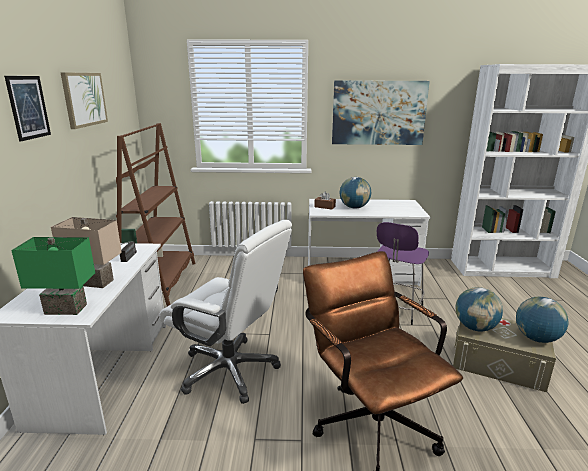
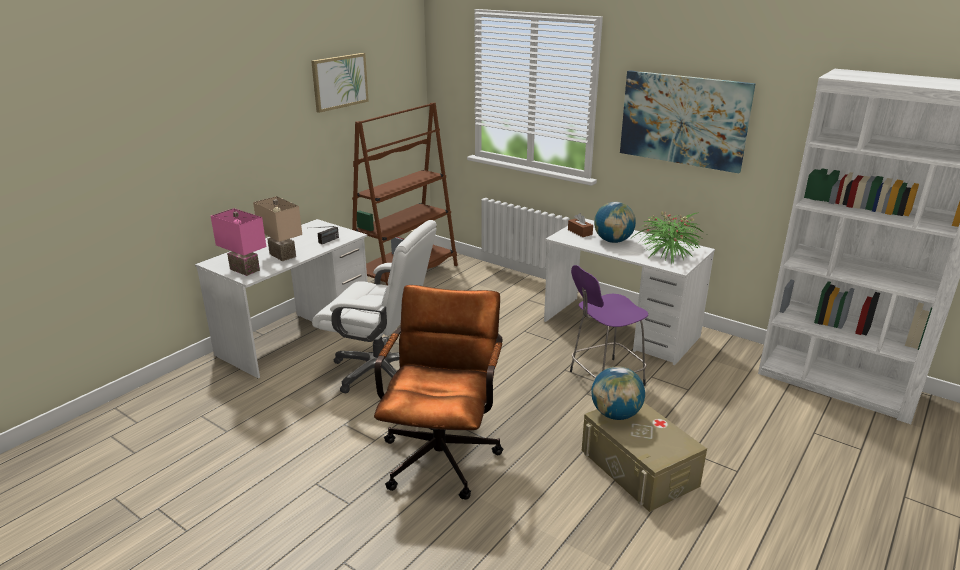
camera: 35 degrees right, 5 degrees up
picture [4,76,51,142] -> none
green table lamp [11,237,95,315] -> pink table lamp [211,208,266,276]
white office chair [159,220,292,404] -> white office chair turned 45 degrees counterclockwise [312,220,437,394]
globe [516,297,568,343] -> none
none -> potted plant [629,212,706,265]

